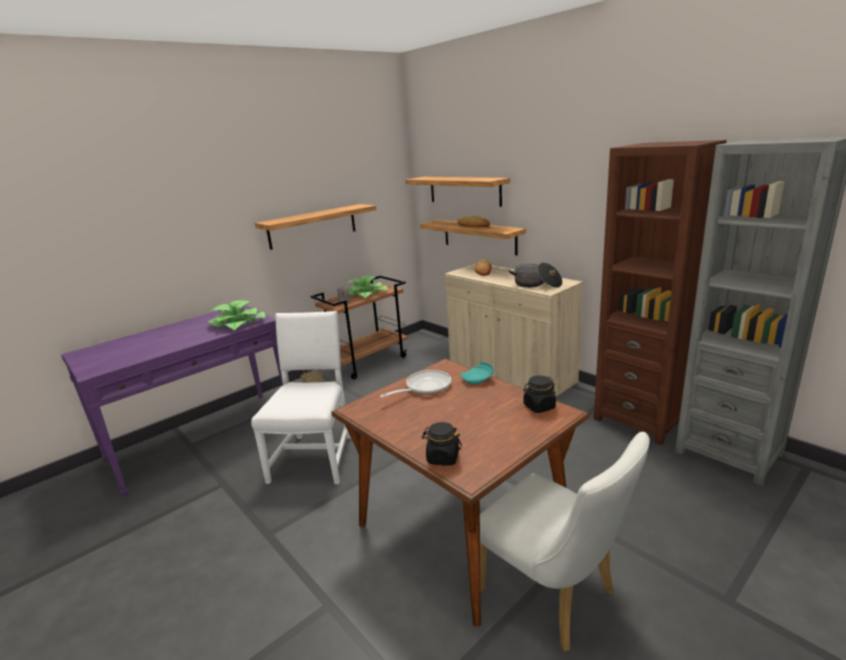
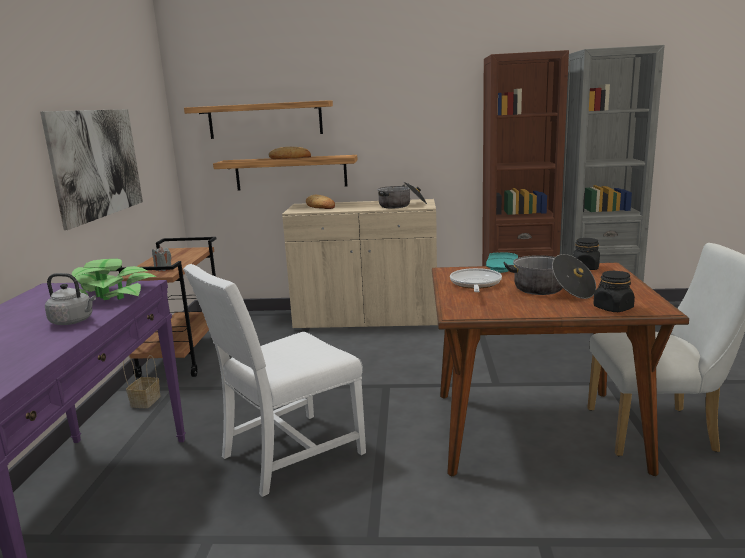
camera: 45 degrees left, 5 degrees down
white chair [251,311,351,484] -> white chair turned 90 degrees counterclockwise [183,264,366,497]
shelf [255,204,376,250] -> picture [40,109,143,230]
potted plant [347,276,388,298] -> none
none -> grey kettle [45,273,96,325]
none -> cooking pot [503,254,596,299]

